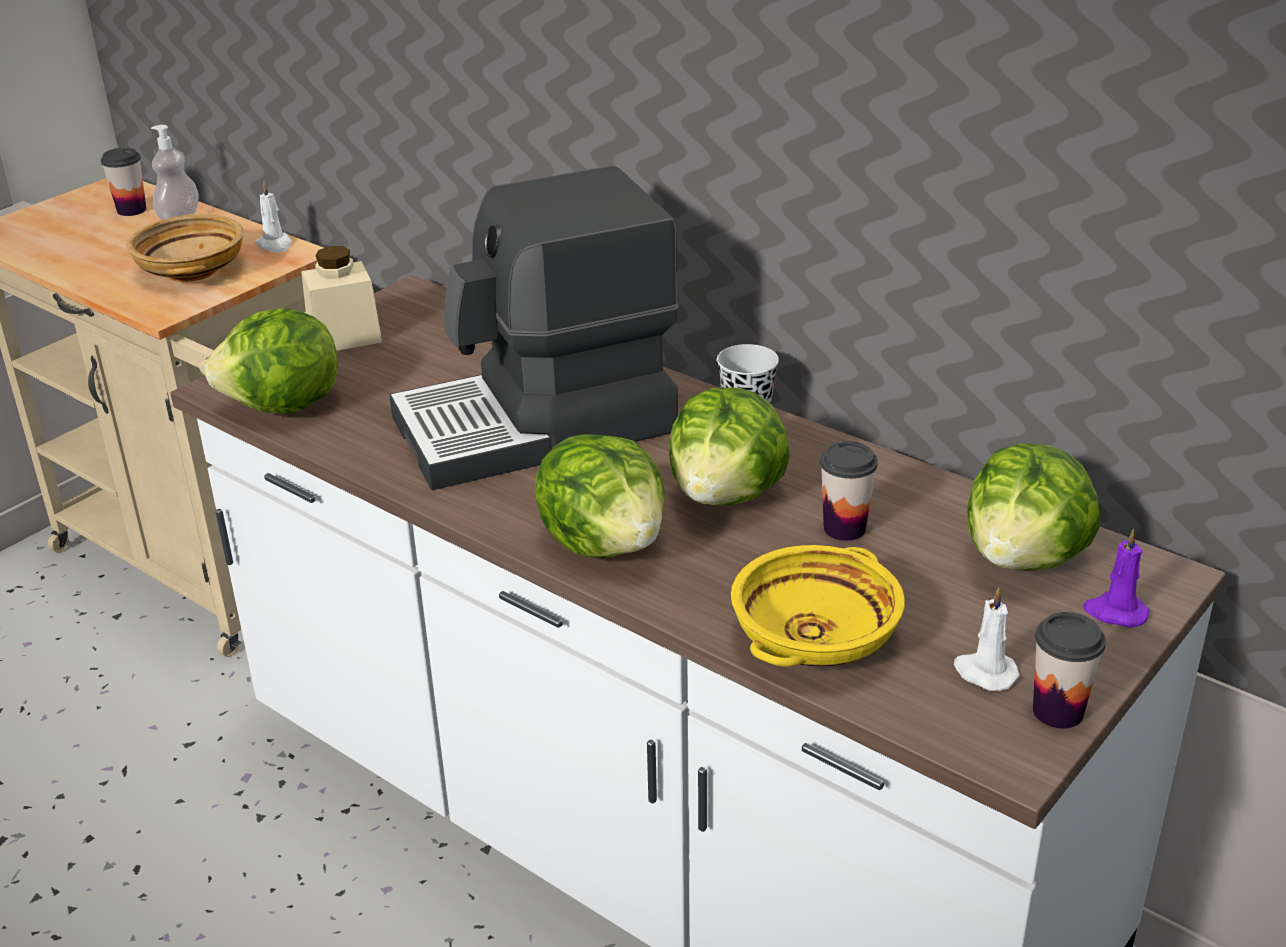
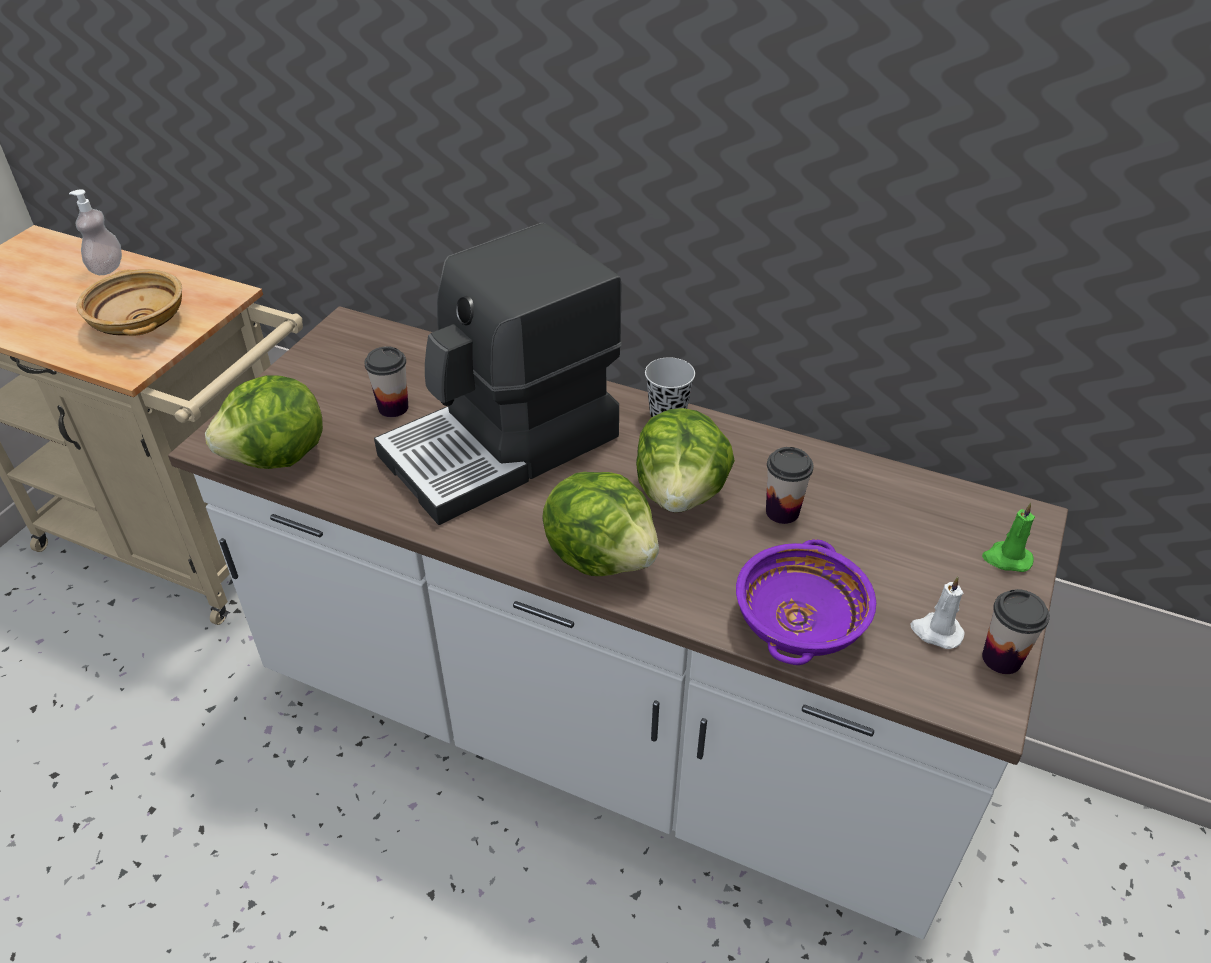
camera: 15 degrees left, 10 degrees up
cup [101,148,146,216] -> cup moved to [364,346,408,417]
white candle [255,182,292,253] -> none
beige jar [301,246,382,351] -> none
yellow bowl [731,545,905,667] -> purple bowl [736,539,876,665]
lettuce [967,443,1100,571] -> none
purple candle [1083,528,1149,628] -> green candle [982,502,1035,572]

